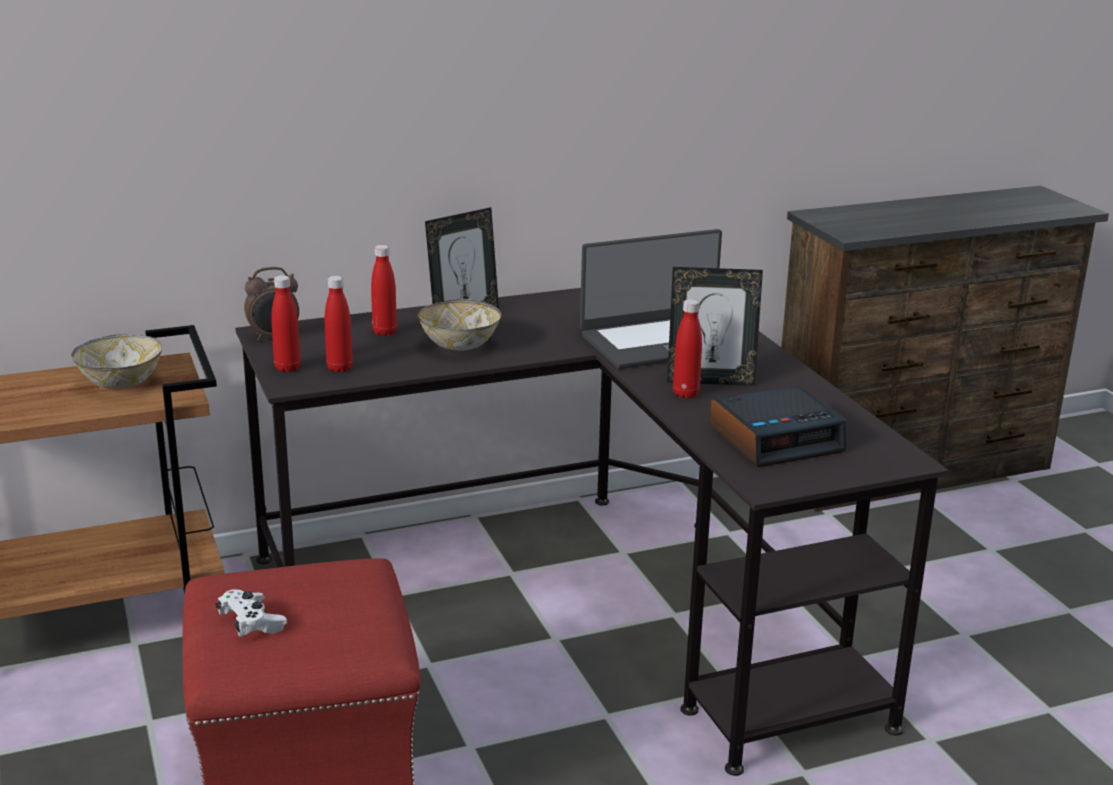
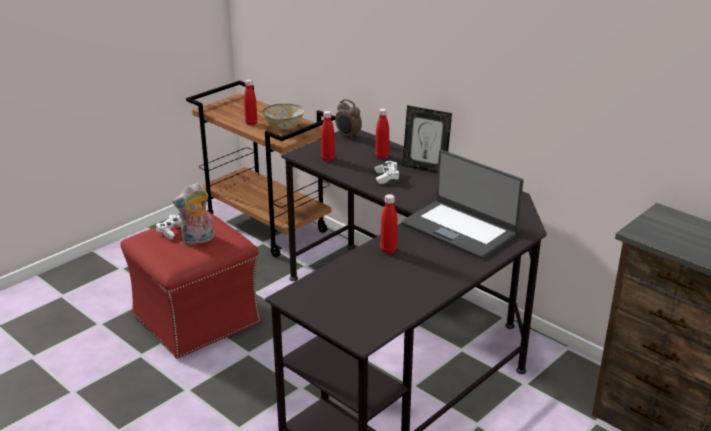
camera: 65 degrees right, 5 degrees up
red bottle [271,275,300,372] -> red bottle moved to [244,80,257,125]
bowl [418,299,501,351] -> white game controller [374,161,400,184]
picture frame [667,267,763,386] -> none
alarm clock [710,386,847,467] -> none
none -> plush toy [173,182,214,245]

